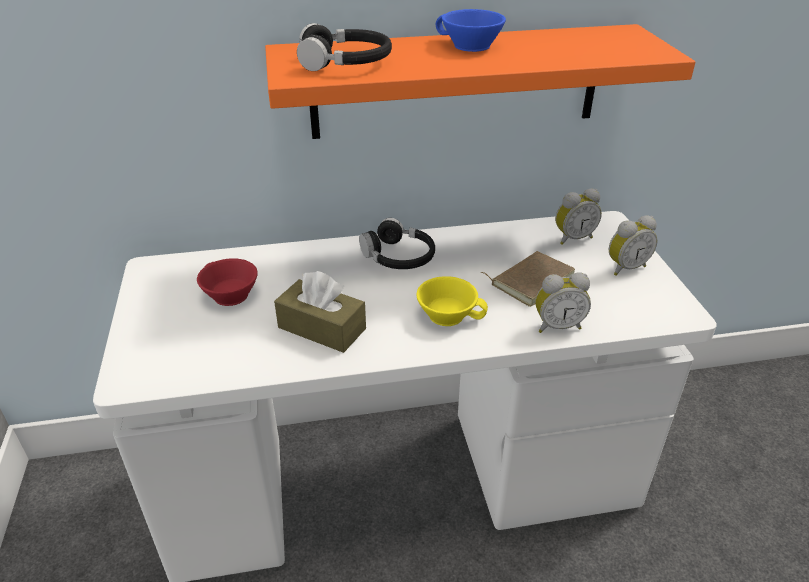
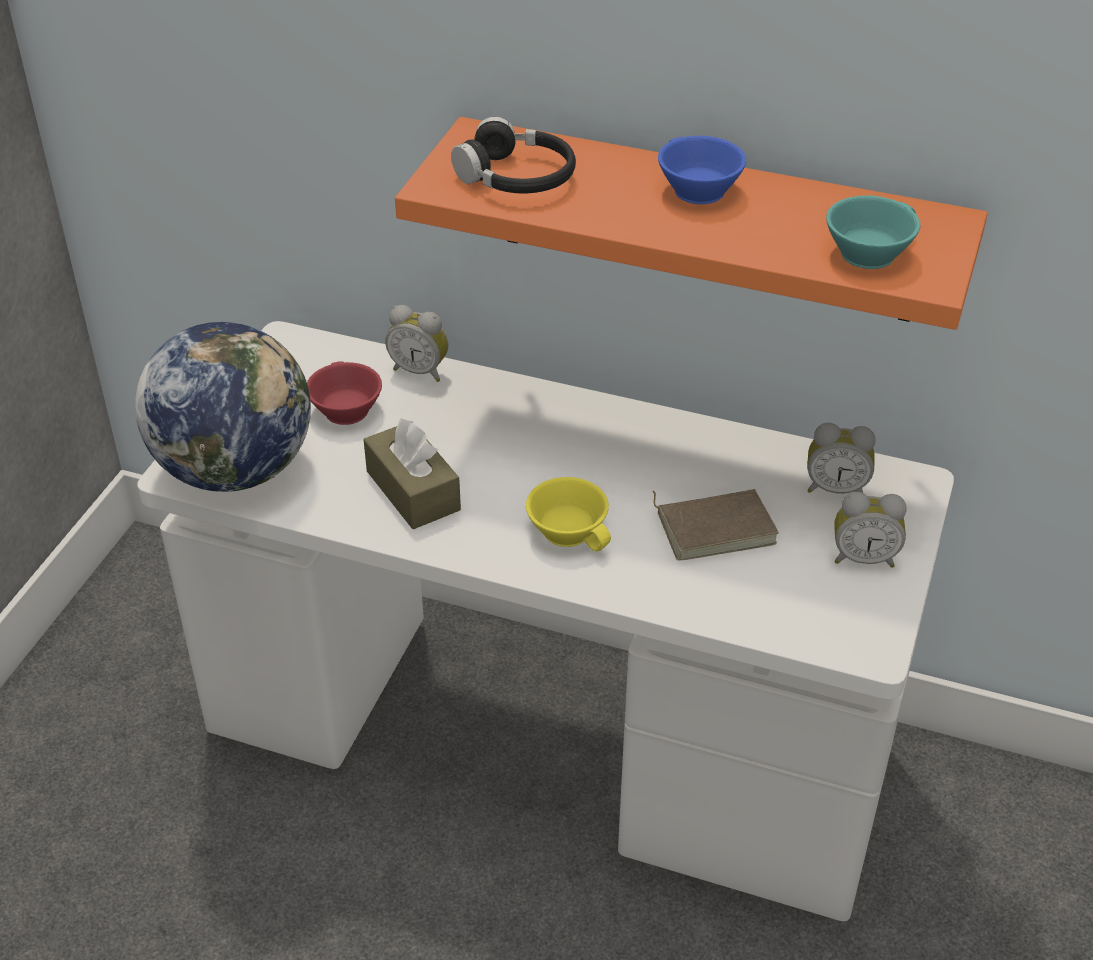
camera: 30 degrees right, 5 degrees up
black headphones [359,218,435,269] -> none
alarm clock [535,272,591,333] -> alarm clock moved to [385,305,449,382]
none -> globe [135,322,311,492]
none -> turquoise cup [826,196,920,269]

